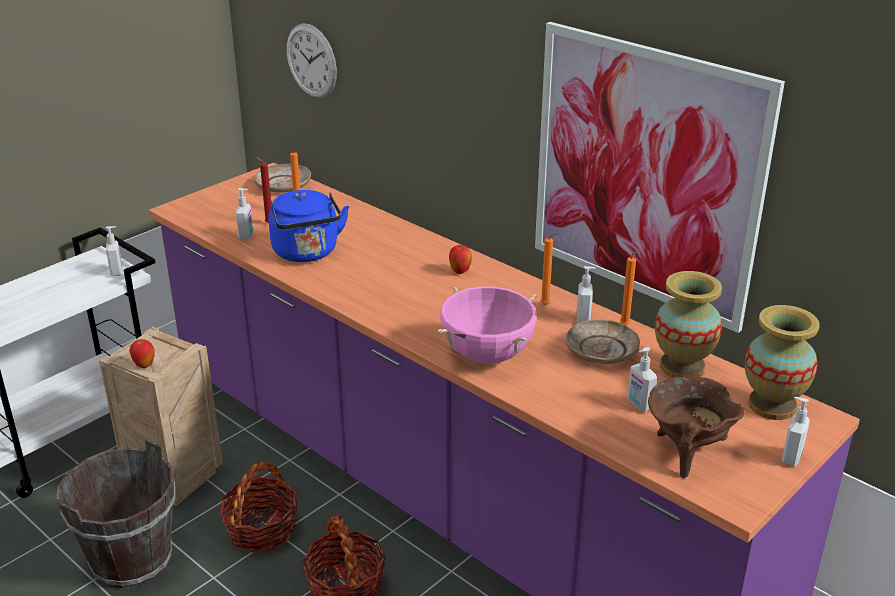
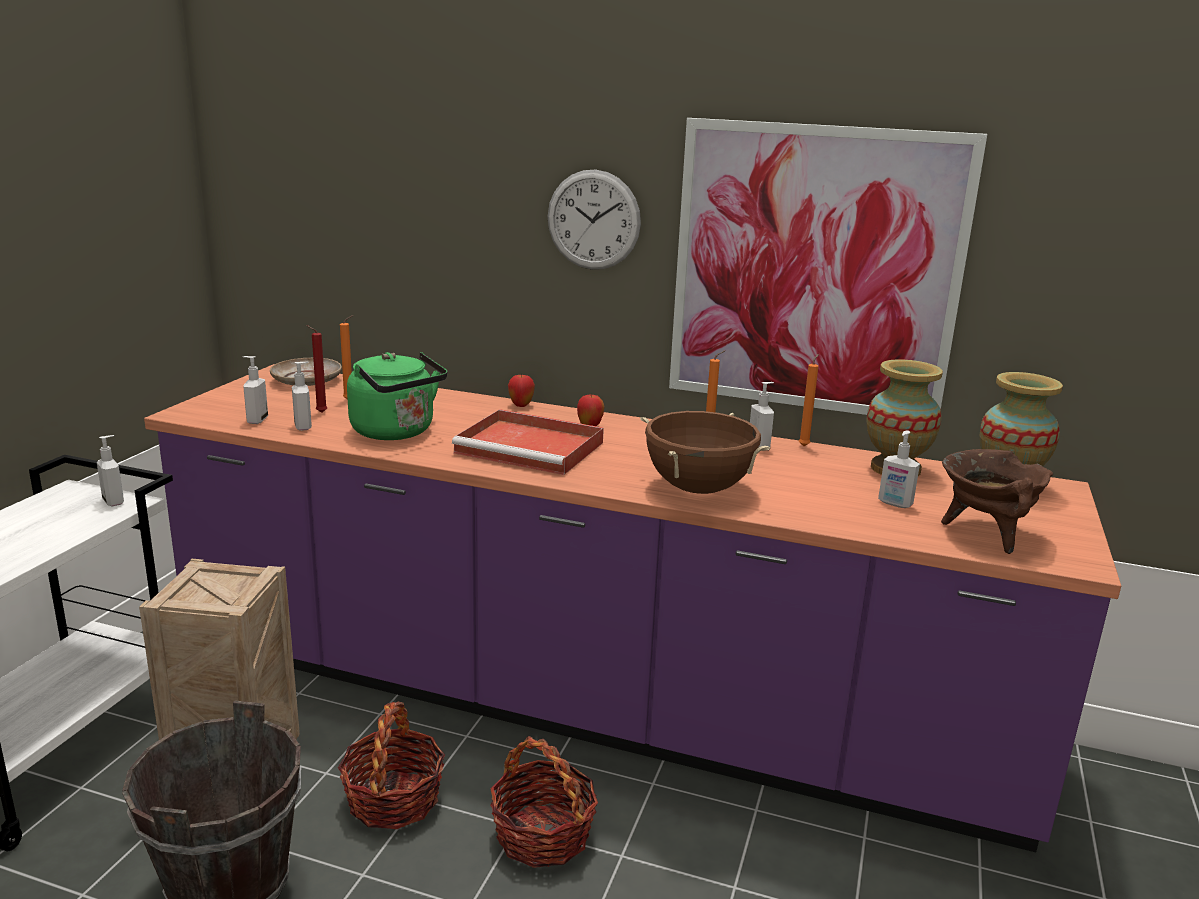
camera: 25 degrees left, 10 degrees down
apple [129,339,155,368] -> apple moved to [508,374,535,407]
blue kettle [268,190,349,262] -> green kettle [347,352,448,440]
wall clock [287,23,337,98] -> wall clock moved to [547,169,641,270]
pink cooking pot [438,286,537,364] -> brown cooking pot [640,411,770,494]
beige plate [566,320,640,364] -> none
soap dispenser [782,397,810,466] -> soap dispenser moved to [243,356,268,424]
none -> red tray [452,409,604,475]

